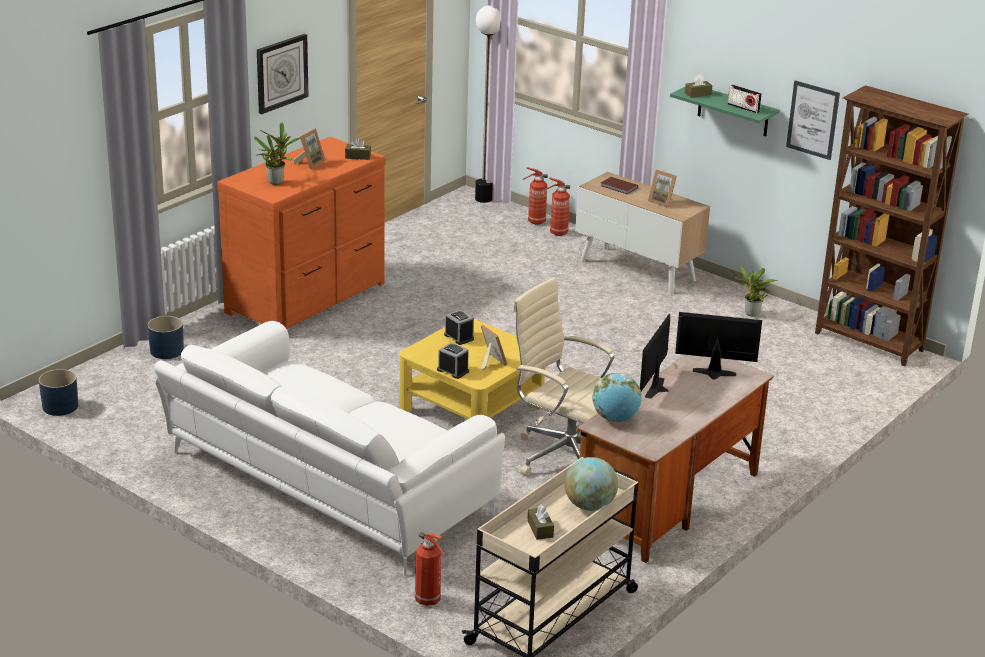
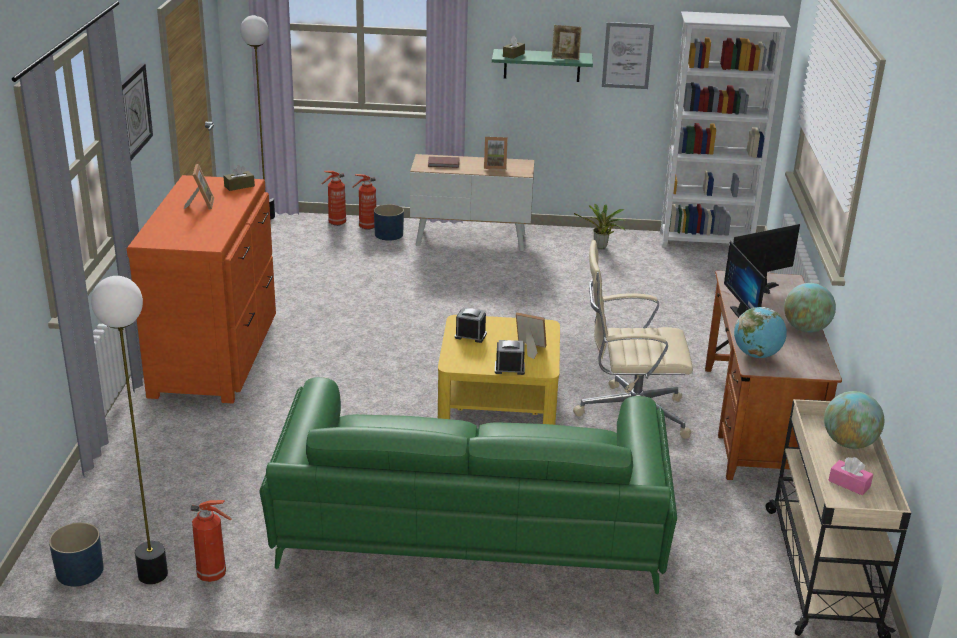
camera: 35 degrees left, 0 degrees up
blue planter [148,316,184,359] -> blue planter moved to [374,204,404,241]
white sofa [154,321,505,576] -> green sofa [259,377,677,594]
potted plant [254,122,302,185] -> none
fire extinguisher [415,532,446,606] -> fire extinguisher moved to [191,500,232,582]
brown tissue box [527,504,554,540] -> pink tissue box [828,457,873,495]
radio [728,85,762,113] -> picture frame [552,25,582,60]
brown bookcase [815,85,969,366] -> white bookcase [660,11,791,248]
none -> floor lamp [91,276,168,584]
none -> globe [784,283,836,333]

